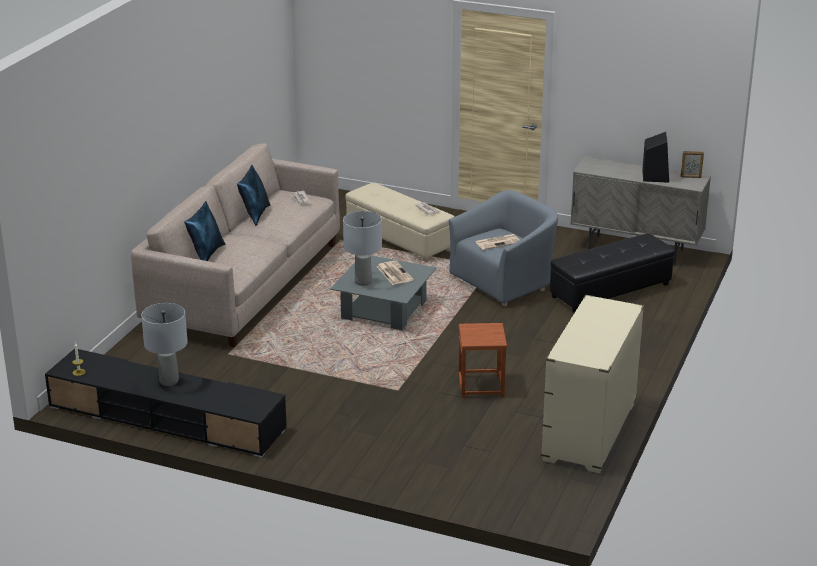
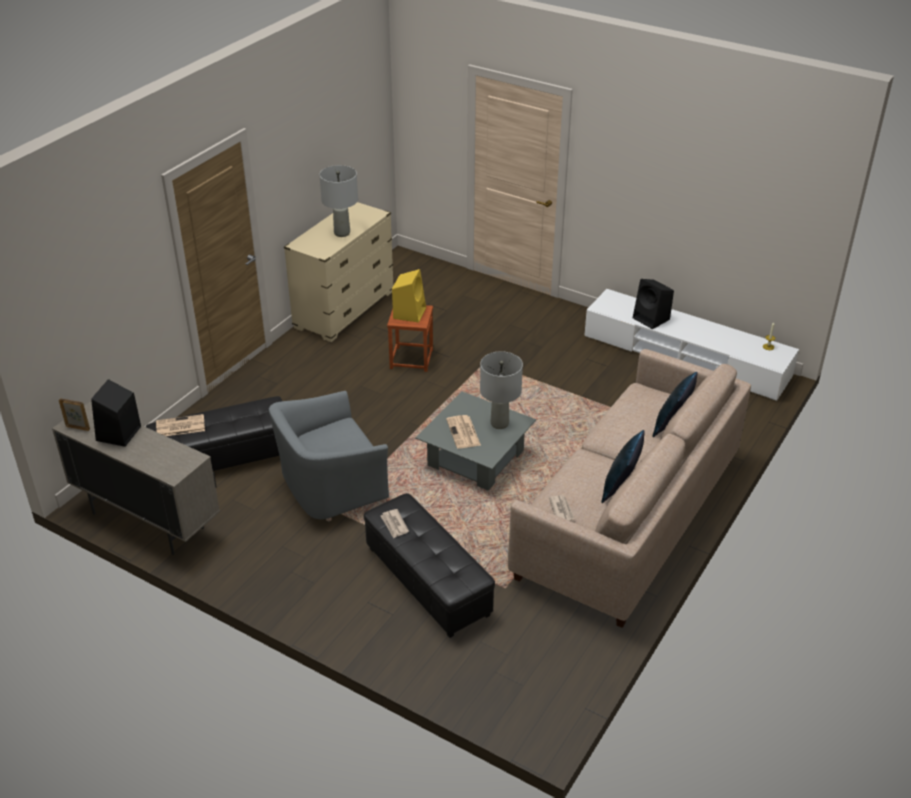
camera: 170 degrees left, 10 degrees up
black tv stand [45,349,287,458] -> white tv stand [584,289,799,401]
grey table lamp [141,303,188,386] -> grey table lamp moved to [319,165,358,237]
beige ottoman [346,183,455,262] -> black ottoman [364,493,495,638]
newspaper [475,234,520,250] -> newspaper moved to [156,414,205,436]
none -> yellow speaker [392,269,426,323]
none -> black speaker [633,279,674,329]

